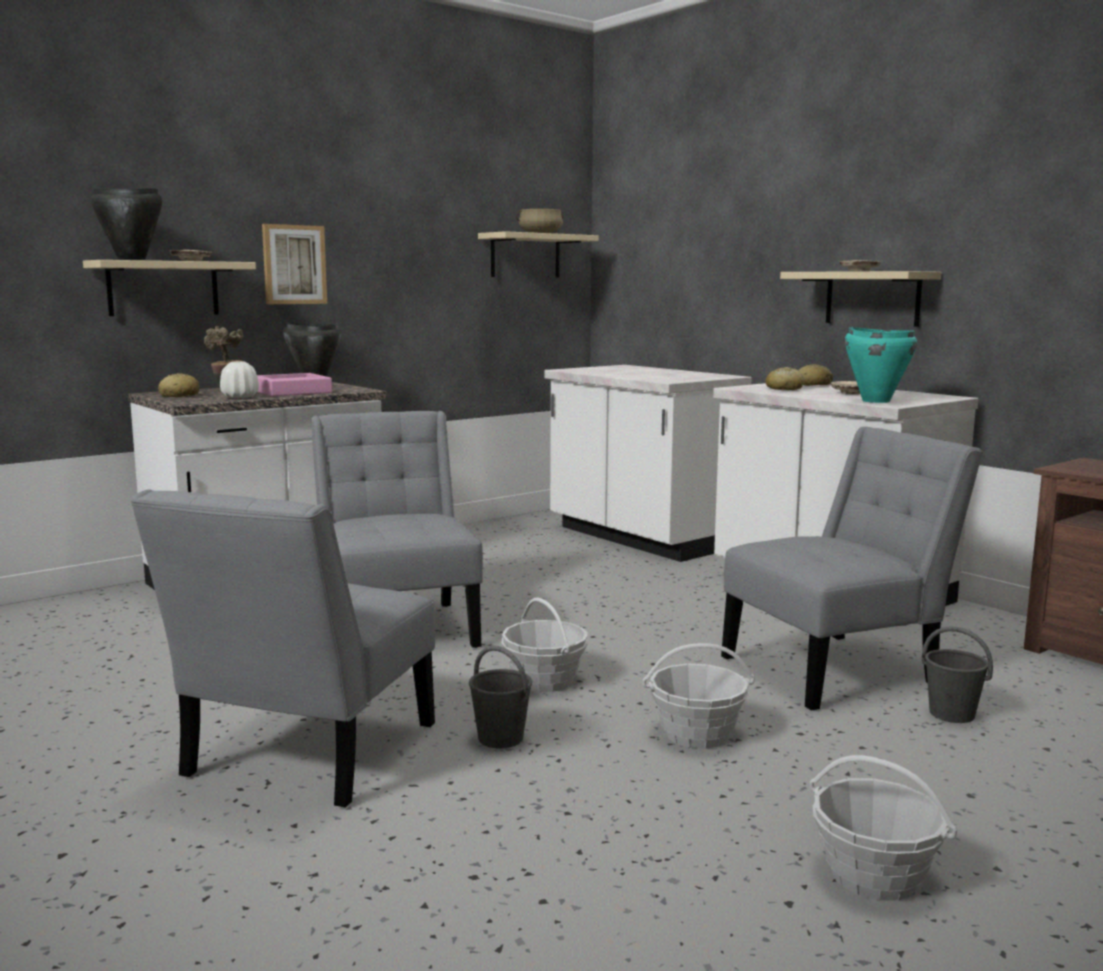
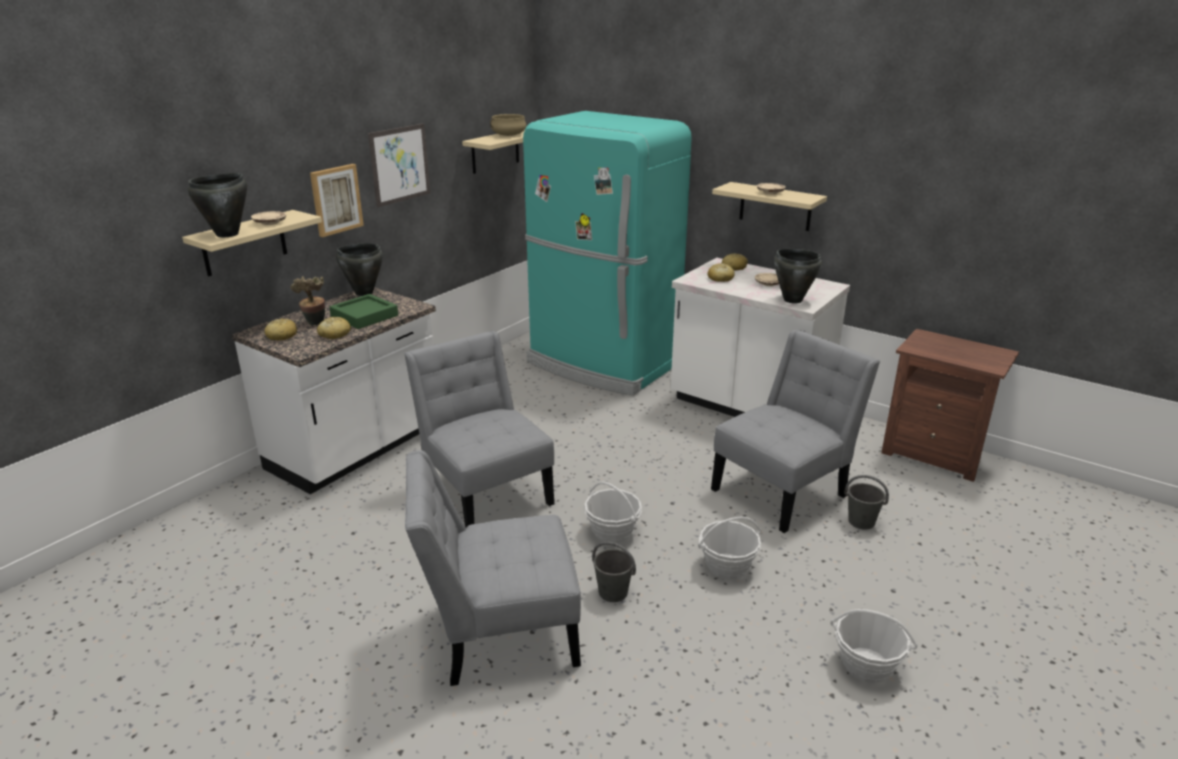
camera: 15 degrees left, 15 degrees up
grey chair [130,489,435,808] -> grey chair turned 75 degrees clockwise [405,450,581,686]
white vase [220,361,259,398] -> bread [317,317,351,339]
pink tray [257,373,332,396] -> green tray [329,294,398,329]
white counter [544,365,752,562] -> turquoise fridge [523,111,692,395]
turquoise cooking pot [845,327,917,403] -> black cooking pot [774,249,822,304]
none -> picture [368,124,430,207]

